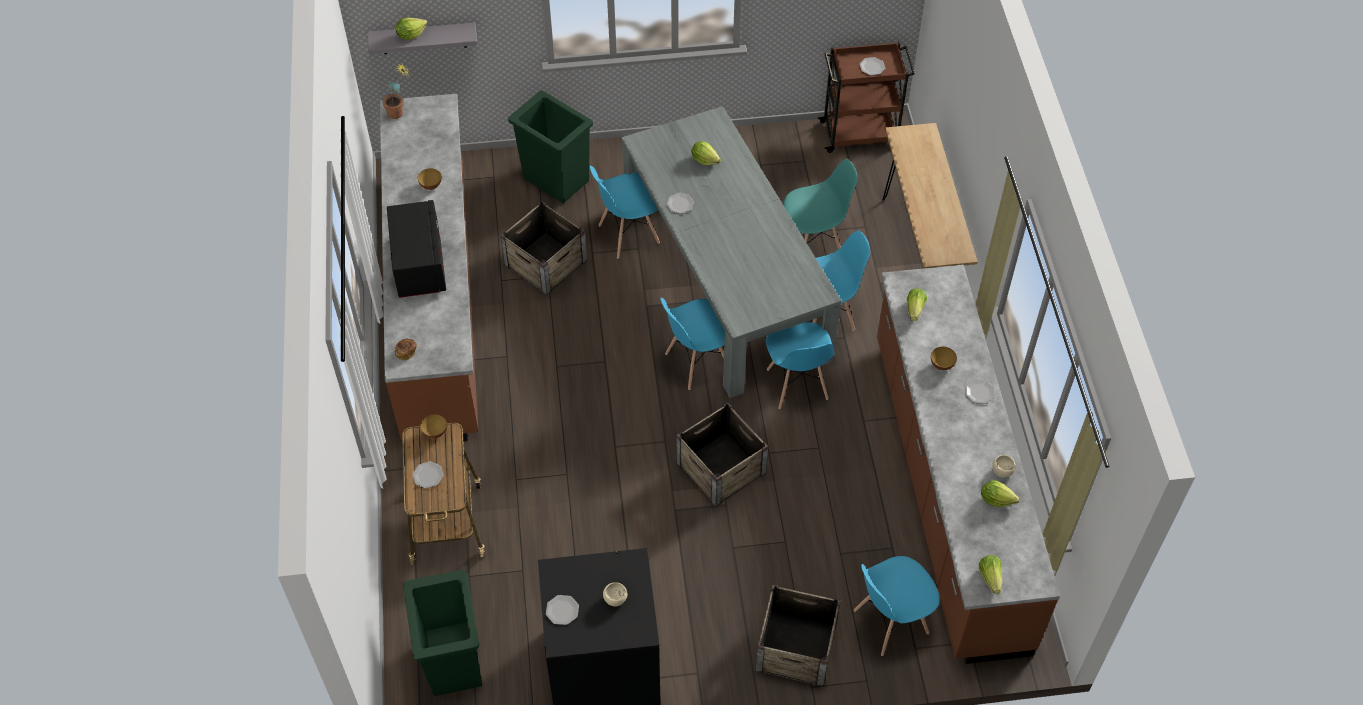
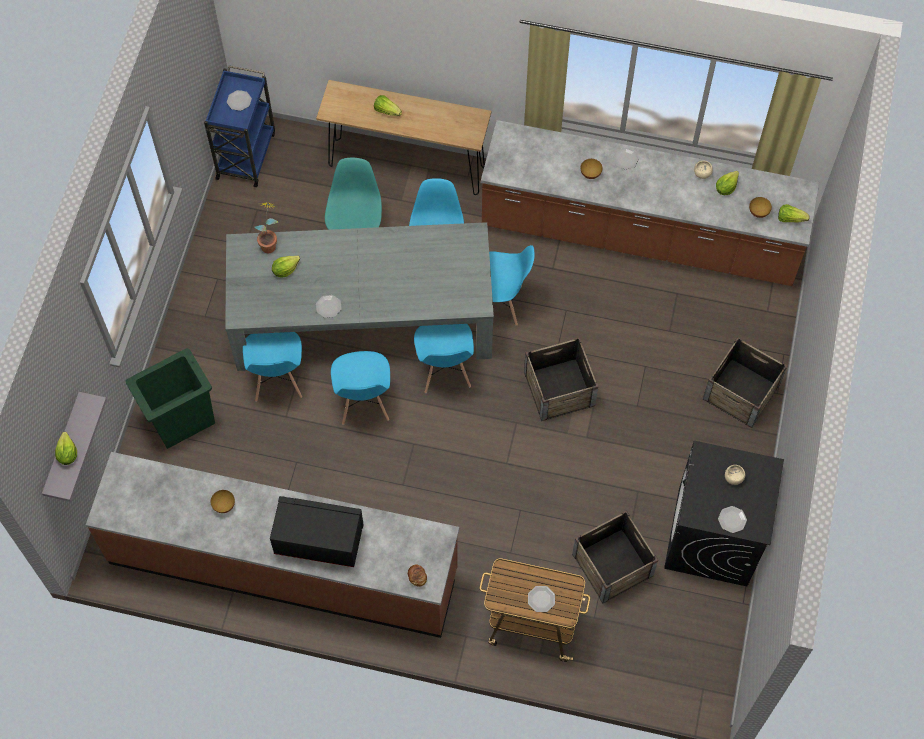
camera: 70 degrees left, 10 degrees up
potted plant [382,63,410,119] -> potted plant moved to [254,202,279,253]
green trash can [403,569,482,696] -> none
bowl [420,414,447,438] -> bowl moved to [749,197,772,218]
crate [500,201,587,296] -> crate moved to [572,511,658,604]
brown cart [818,42,915,153] -> blue cart [204,66,275,187]
blue chair [854,556,940,656] -> blue chair moved to [331,351,390,425]
lettuce [907,288,927,321] -> lettuce moved to [374,95,402,116]

